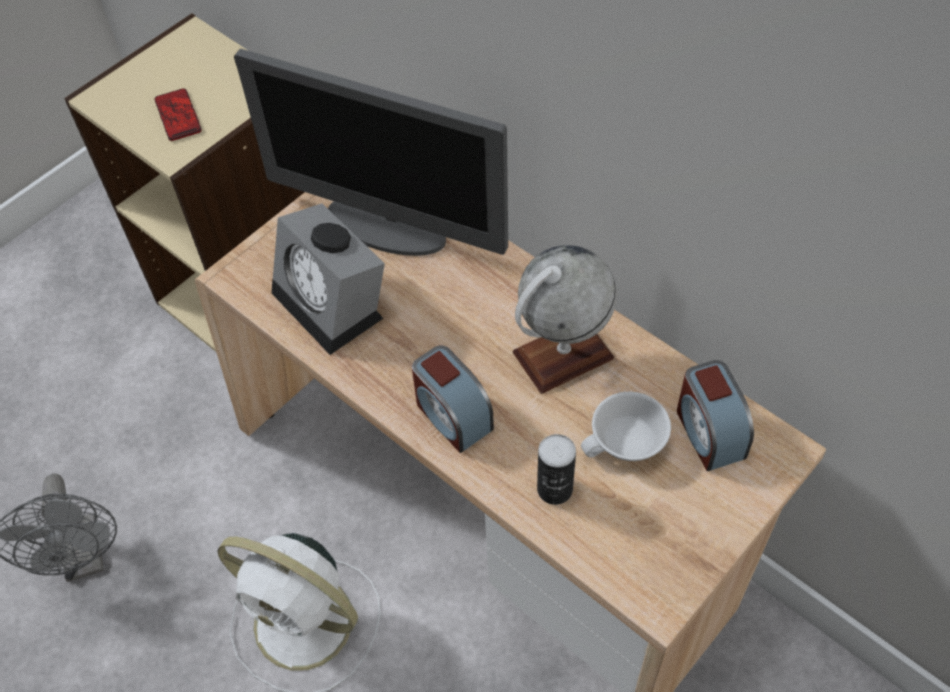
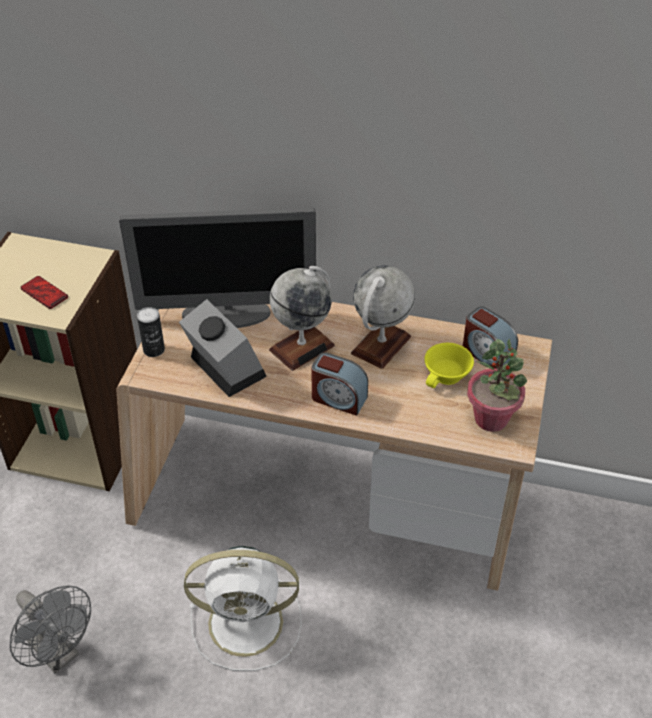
camera: 30 degrees left, 10 degrees down
alarm clock [272,204,385,355] -> alarm clock turned 150 degrees counterclockwise [179,299,267,397]
can [537,434,576,505] -> can moved to [137,307,165,357]
white cup [581,392,671,461] -> yellow cup [424,343,474,388]
none -> globe [269,266,335,371]
none -> potted plant [467,339,527,432]

